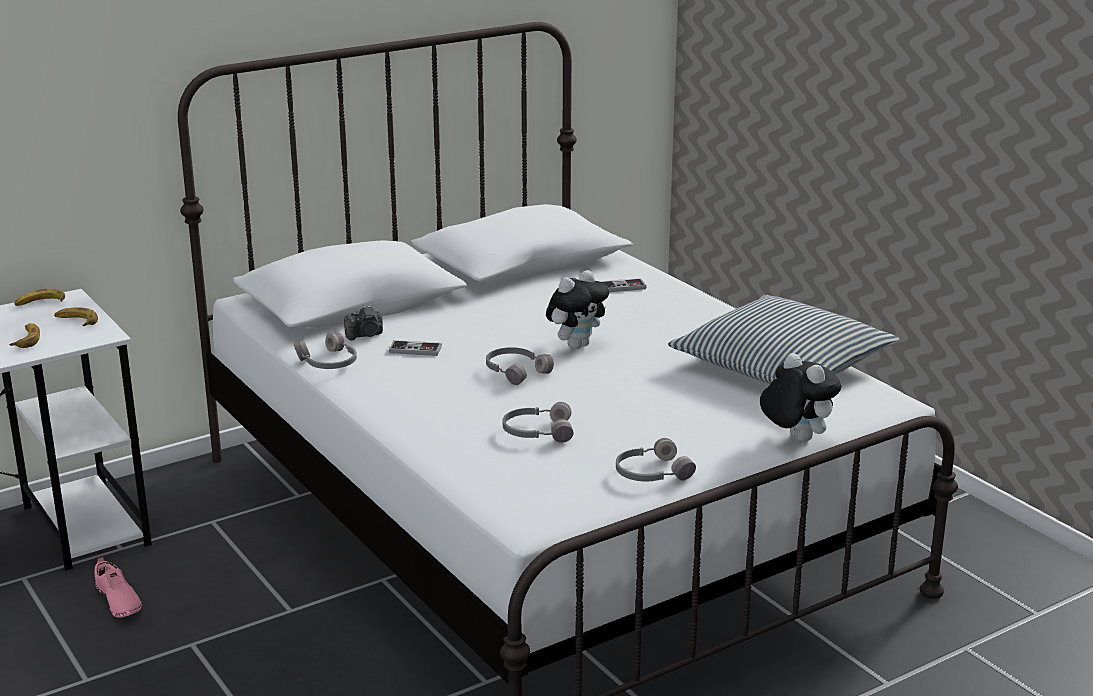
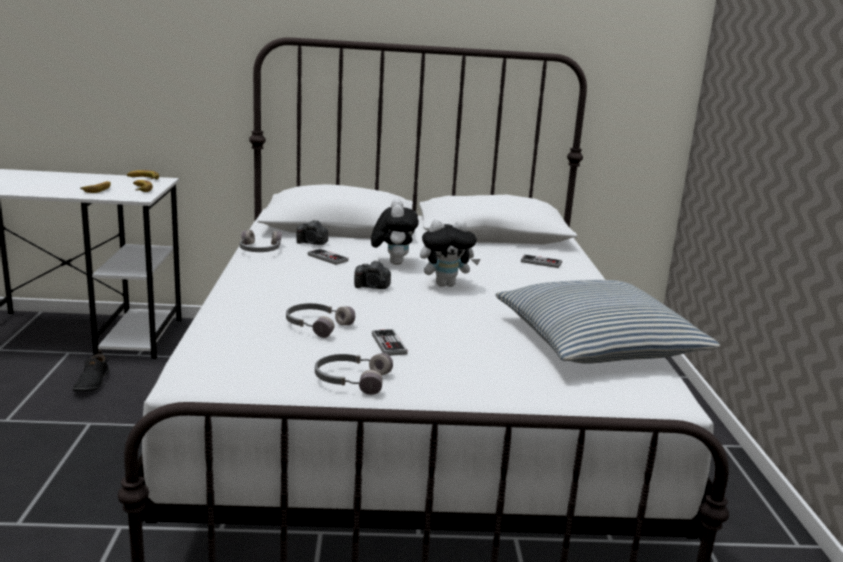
camera: 30 degrees right, 5 degrees down
pink shoe [95,556,142,618] -> black shoe [72,351,110,391]
grey headphones [486,347,554,385] -> camera [354,260,391,289]
plush toy [760,353,841,442] -> plush toy moved to [371,199,419,265]
none -> game controller [372,329,408,356]

